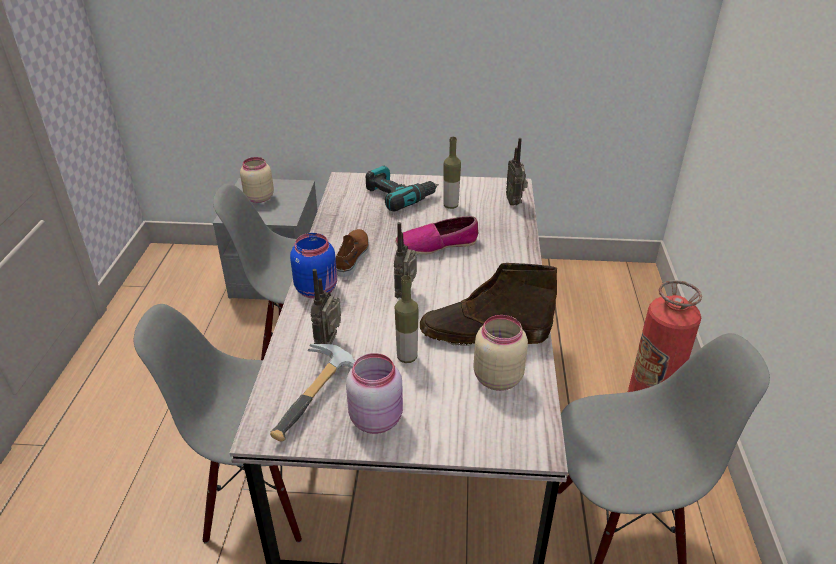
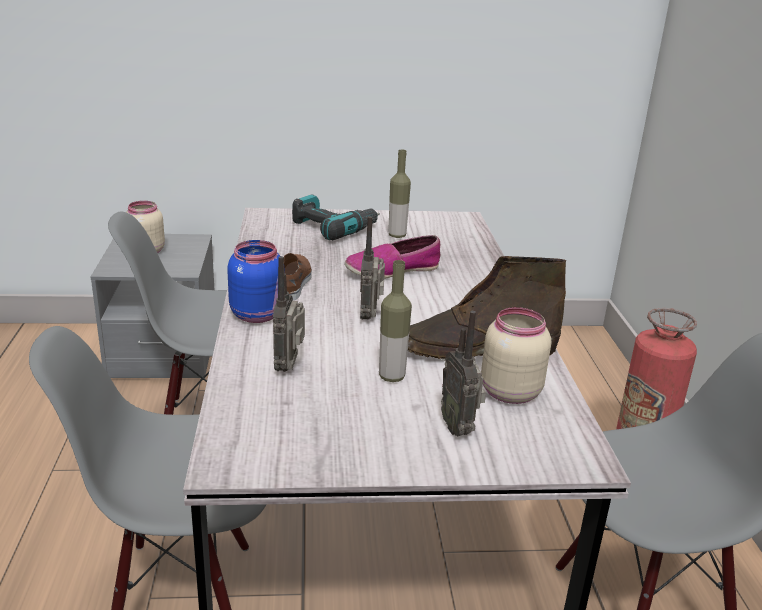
camera: 10 degrees left, 10 degrees down
hammer [270,344,355,442] -> none
pink jar [346,353,403,434] -> none
radio [506,138,528,206] -> radio moved to [441,311,486,437]

